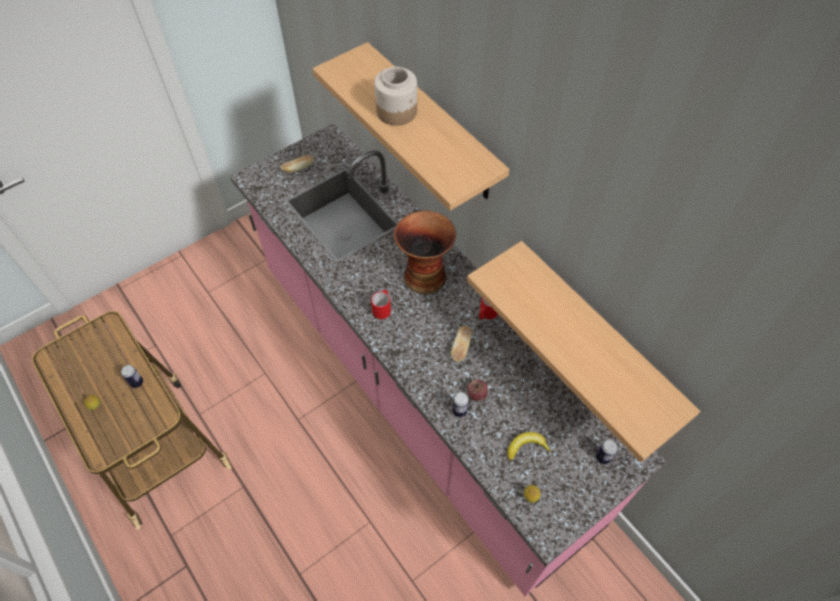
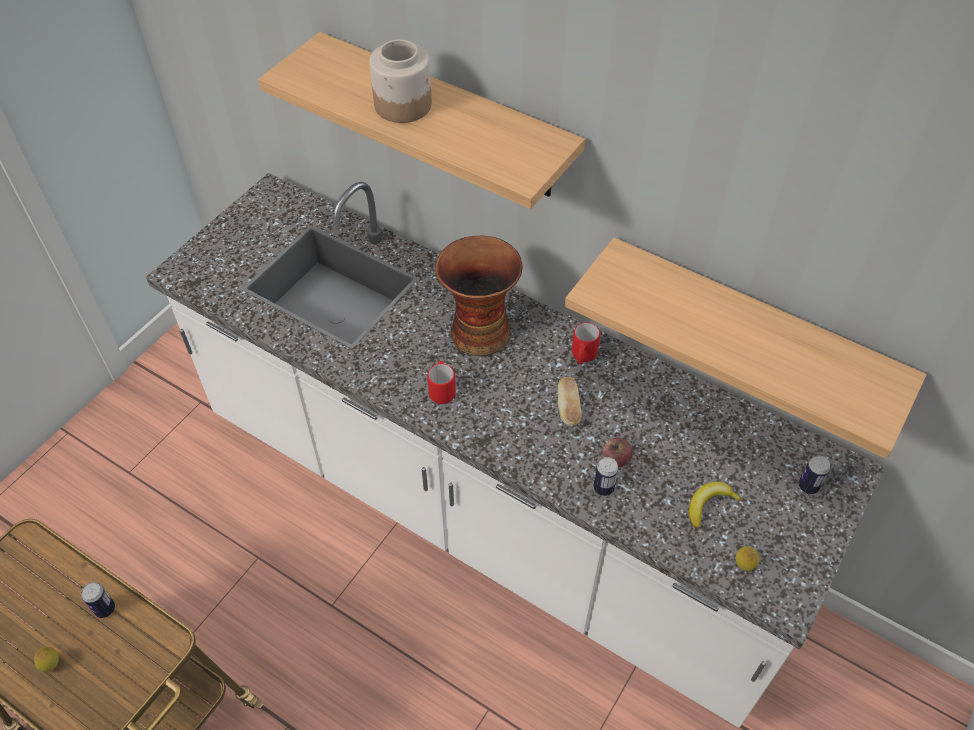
camera: 20 degrees left, 5 degrees down
pink counter [230,123,667,597] -> white counter [146,173,885,728]
bread [281,155,314,173] -> none

